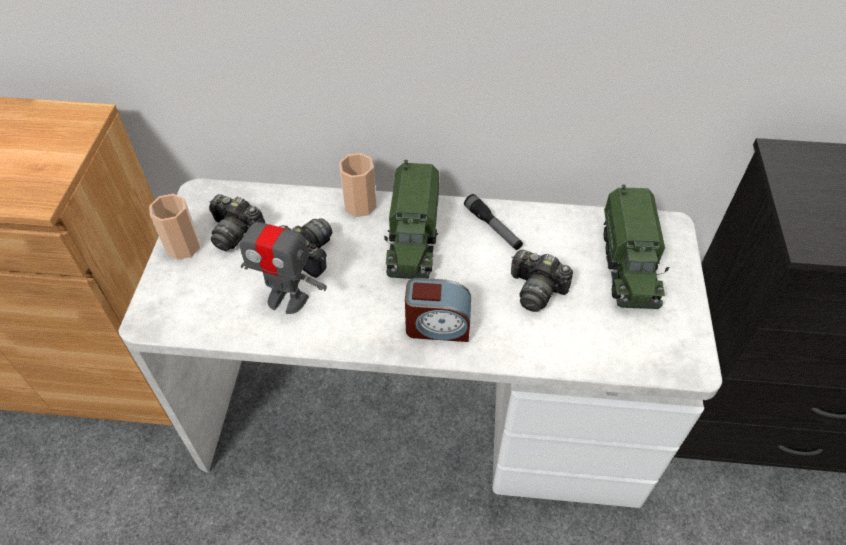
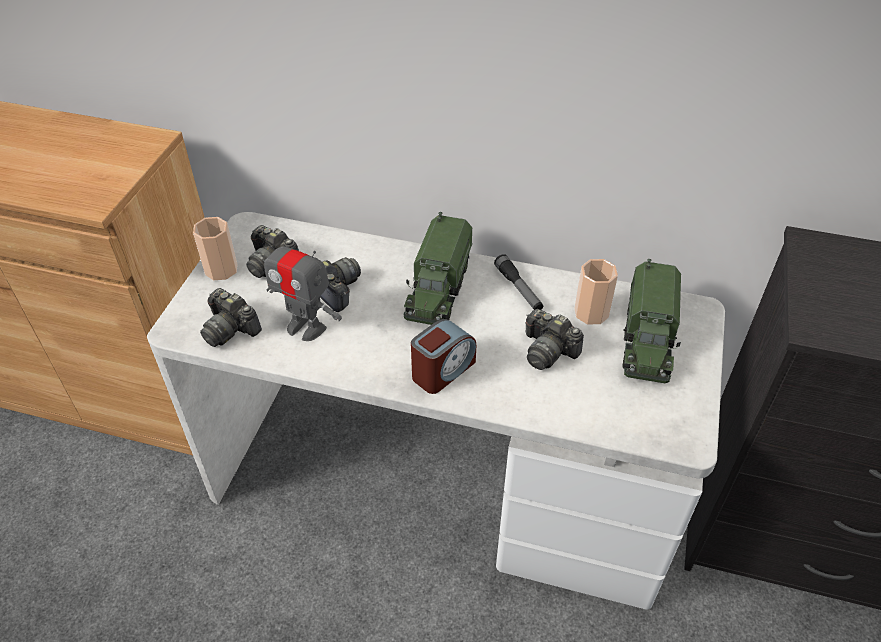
camera: 10 degrees right, 5 degrees down
cup [339,153,377,217] -> cup moved to [574,259,618,324]
alarm clock [405,278,471,342] -> alarm clock turned 60 degrees counterclockwise [411,319,476,394]
none -> camera [200,288,262,347]

